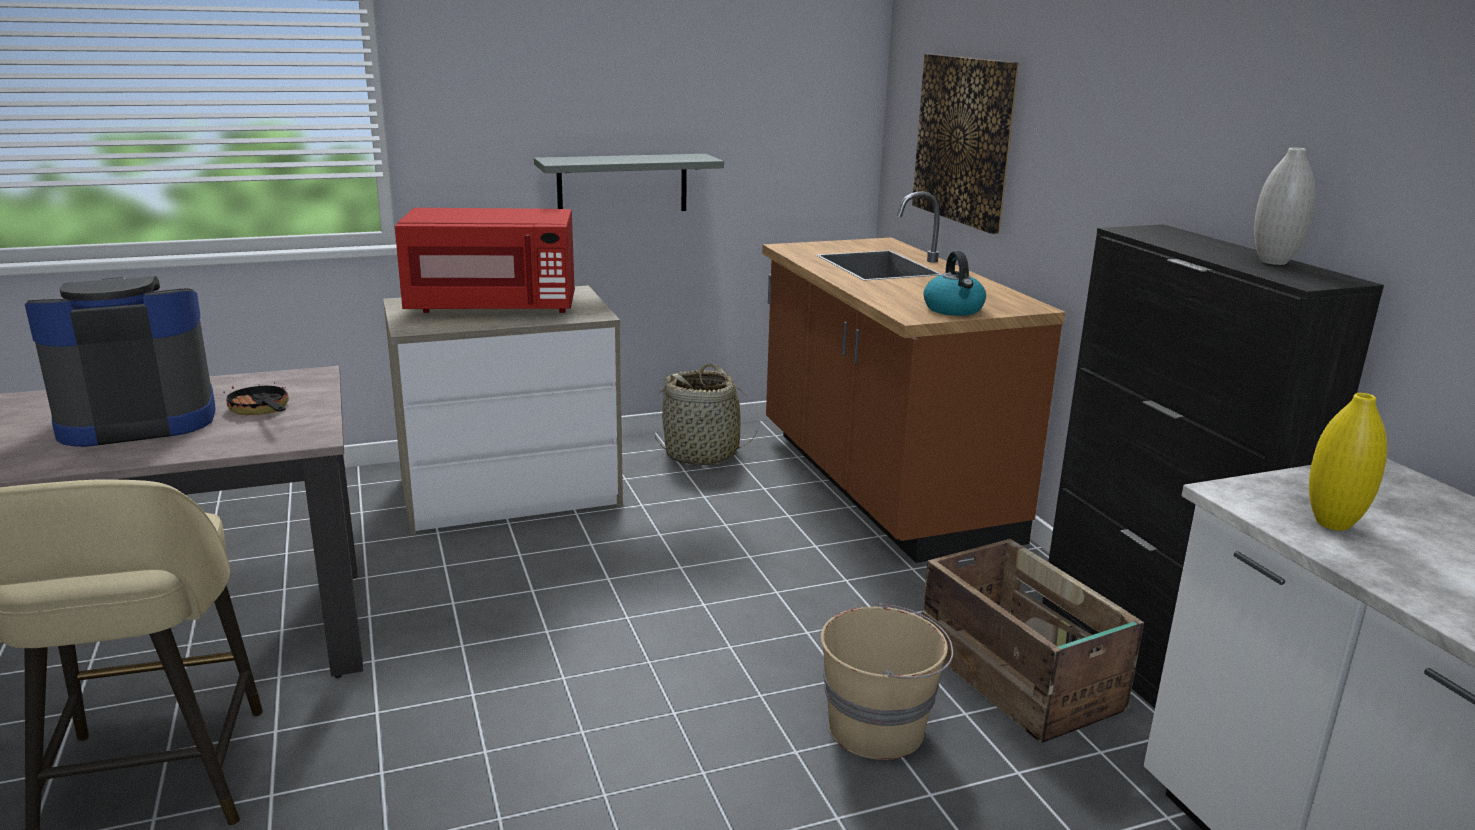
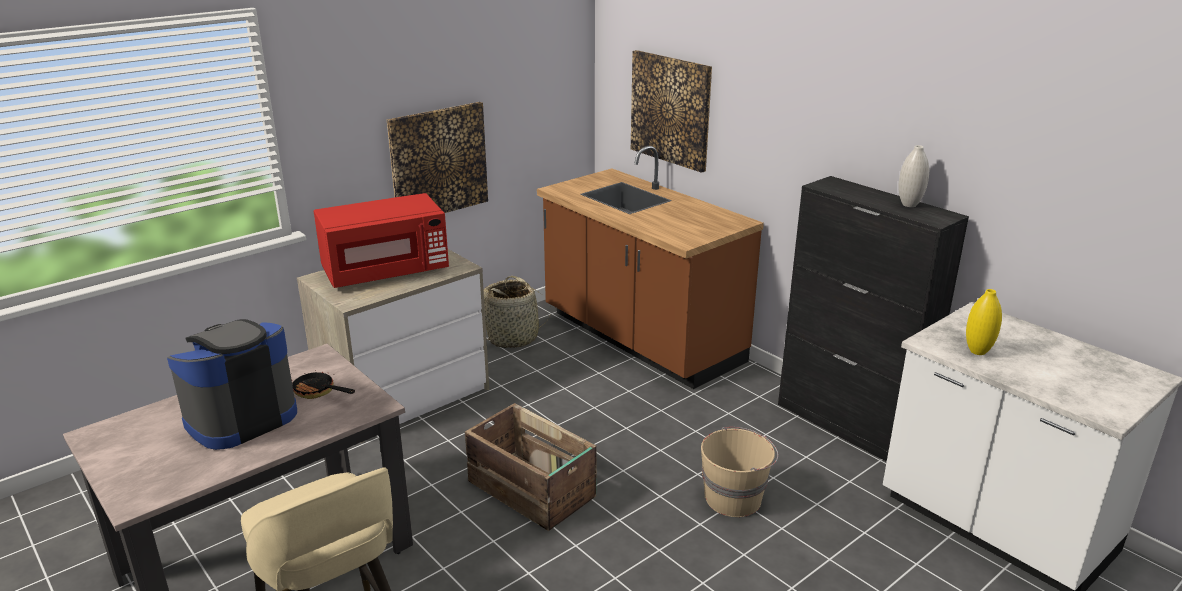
camera: 20 degrees left, 5 degrees up
grey shelf [534,154,724,211] -> picture [387,102,488,213]
crate [922,539,1144,743] -> crate moved to [465,403,597,531]
kettle [924,251,986,316] -> none

